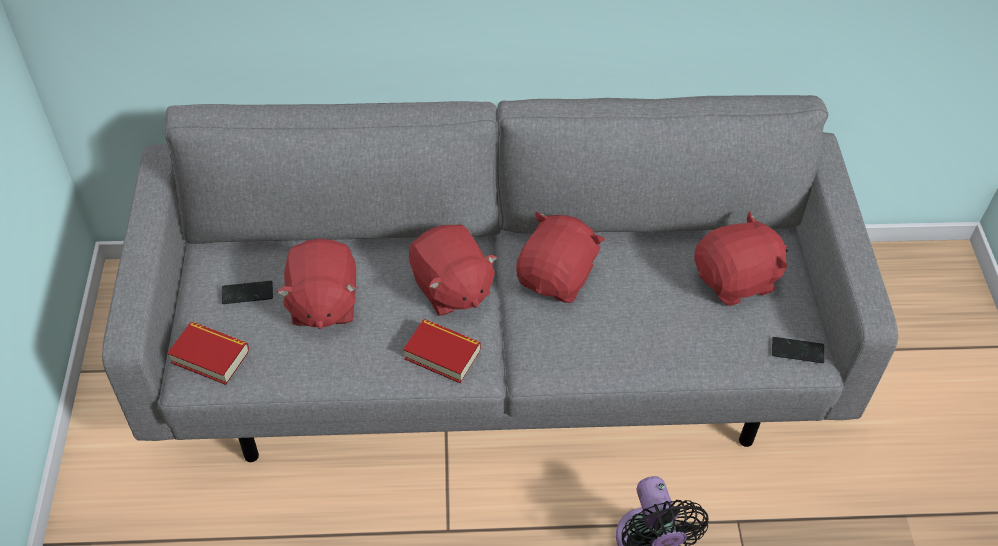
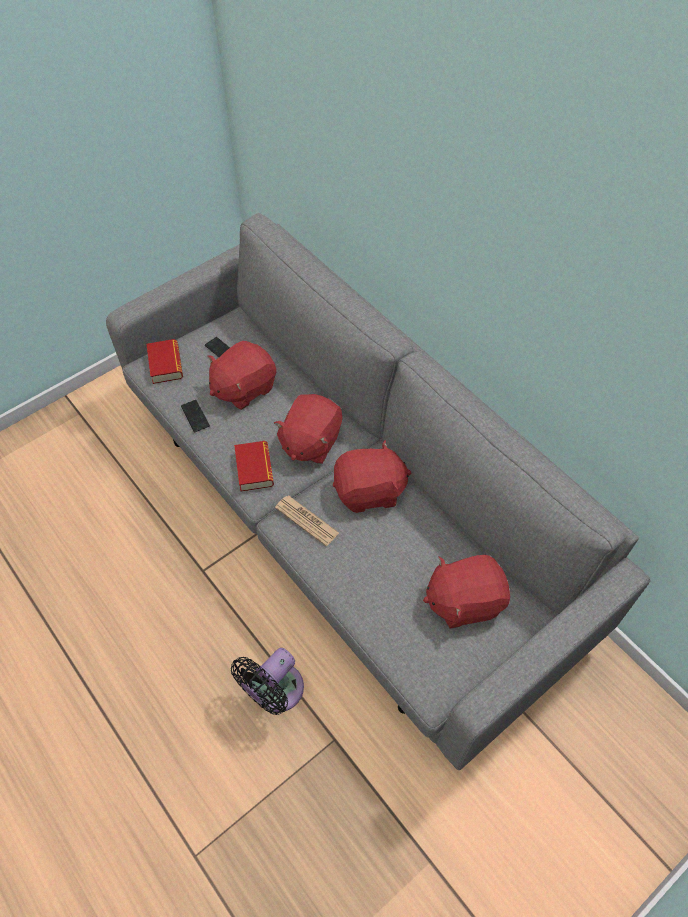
camera: 55 degrees right, 5 degrees up
red plush toy [694,212,788,306] -> red plush toy turned 135 degrees clockwise [423,555,510,628]
phone [772,337,824,363] -> phone moved to [181,400,210,432]
none -> newspaper [275,495,339,546]

